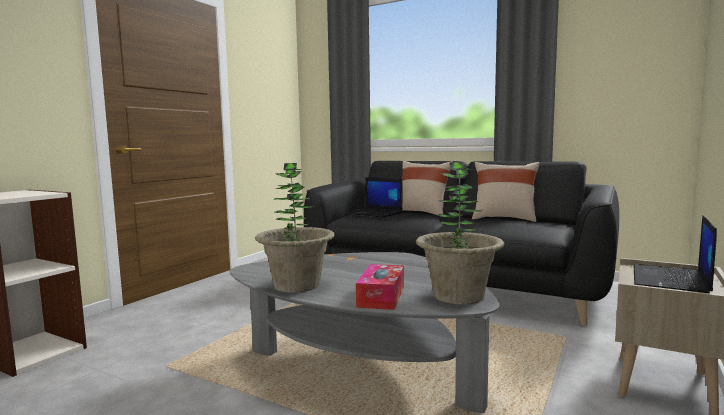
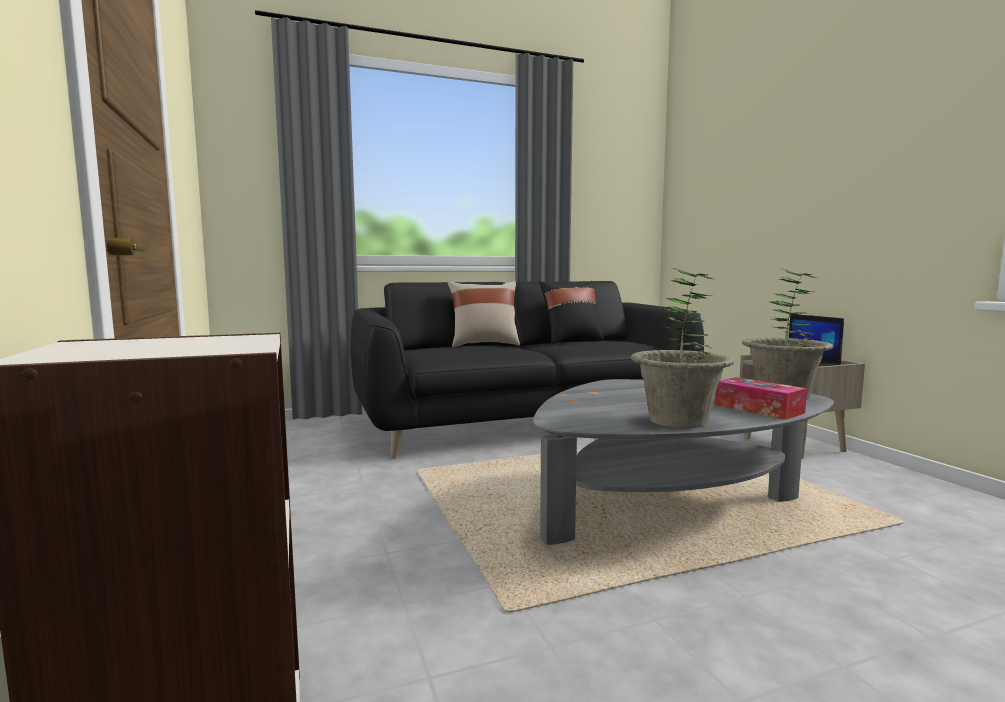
camera: 50 degrees left, 0 degrees up
laptop [346,177,403,218] -> none
beige pillow [472,162,540,222] -> black pillow [539,281,604,344]

